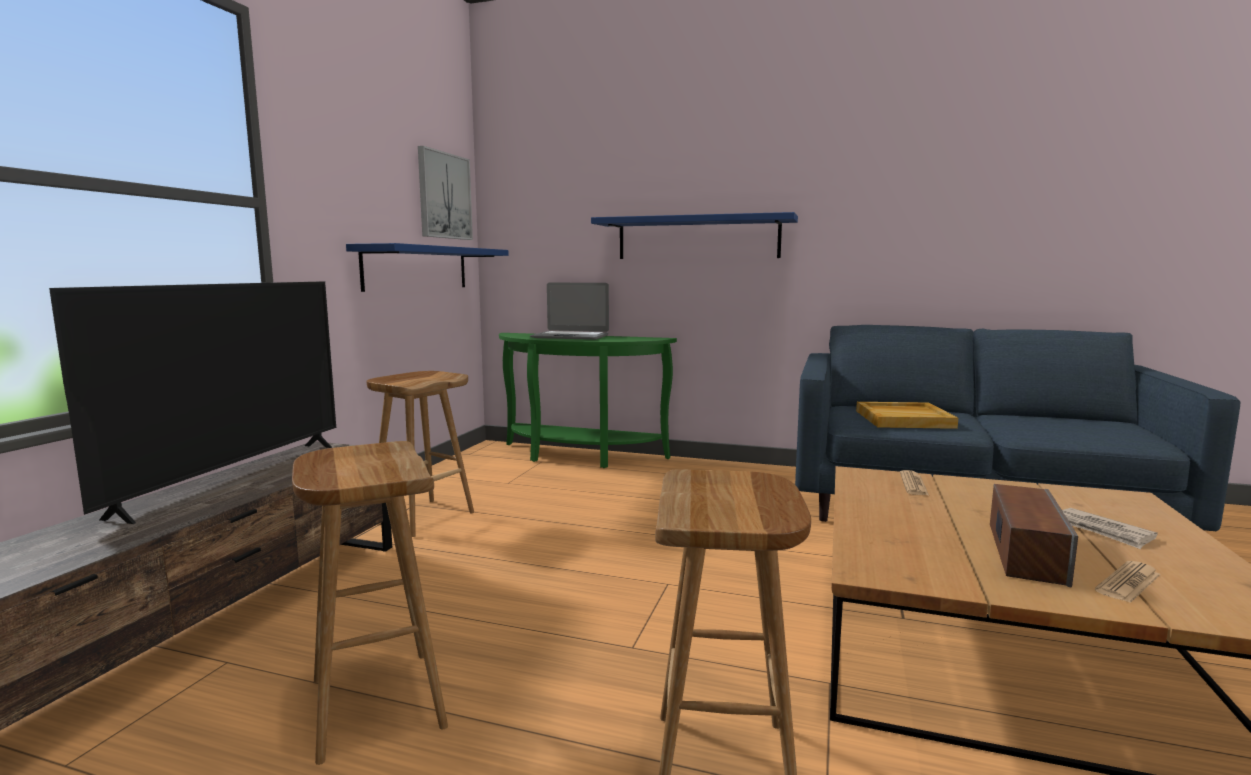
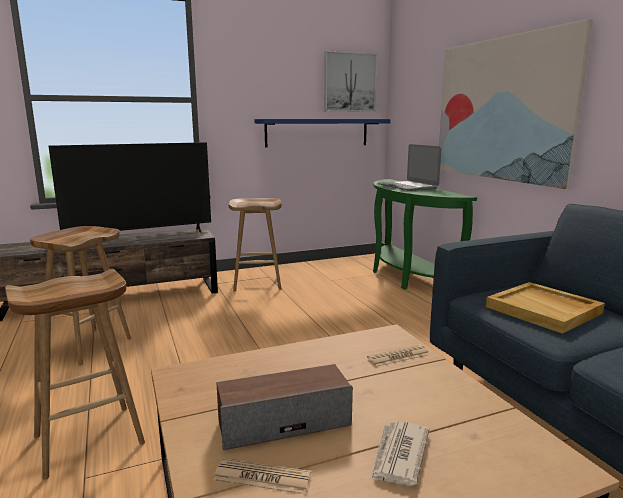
camera: 50 degrees right, 5 degrees up
blue shelf [591,212,798,259] -> picture [439,19,593,189]

